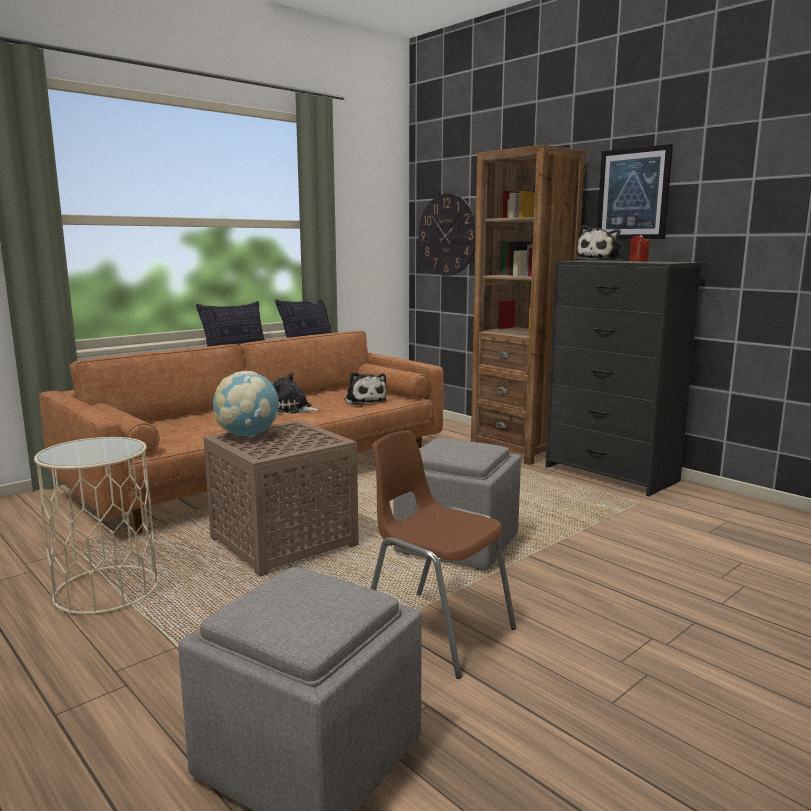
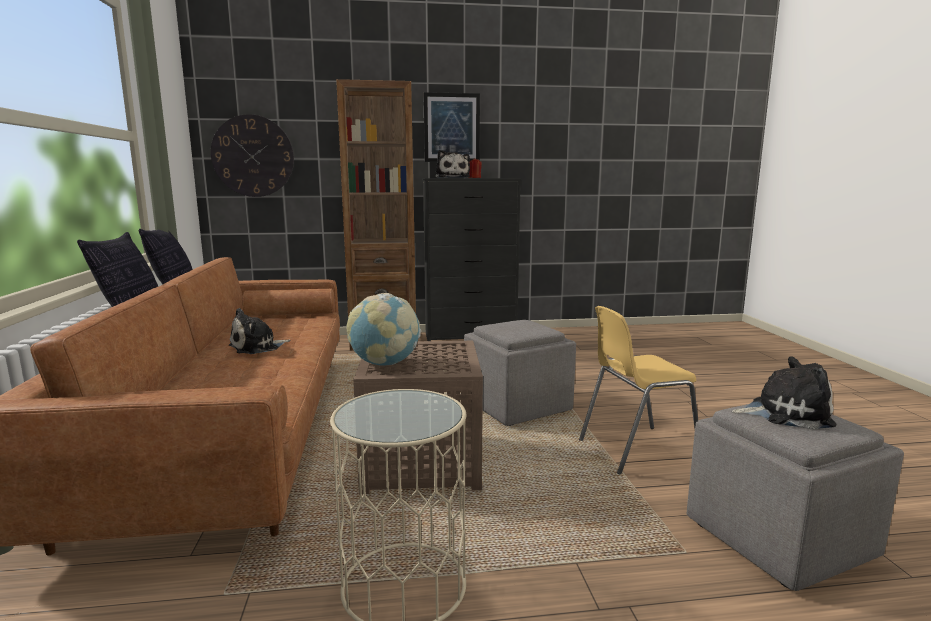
camera: 55 degrees left, 0 degrees up
plush toy [344,372,387,405] -> plush toy moved to [732,356,836,429]
brown chair [371,430,516,679] -> yellow chair [579,306,698,474]

